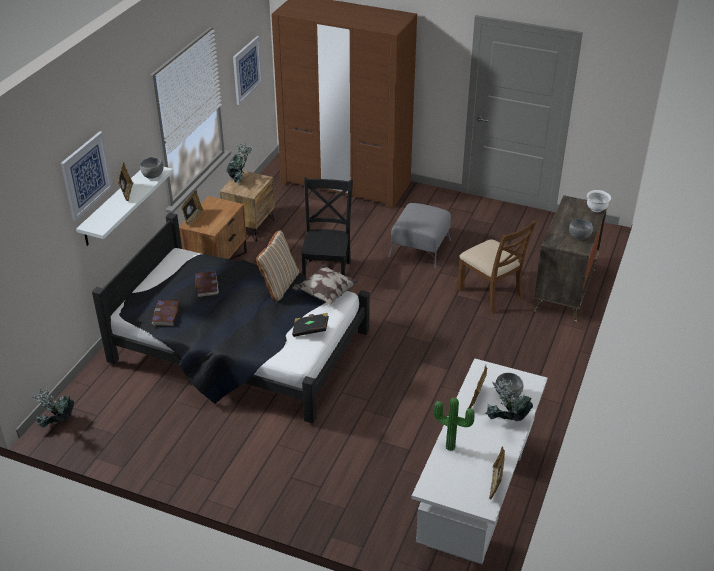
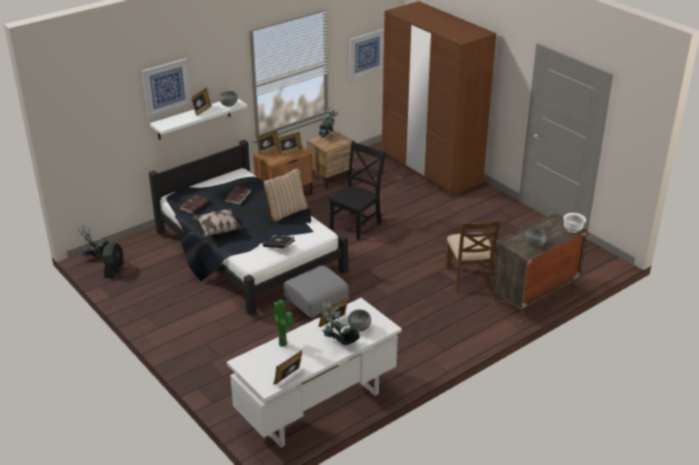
camera: 30 degrees right, 5 degrees down
pillow [292,265,359,306] -> pillow moved to [193,209,243,236]
grey ottoman [388,203,451,268] -> grey ottoman moved to [284,265,349,320]
none -> black fan [102,242,124,279]
none -> picture frame [278,132,302,156]

